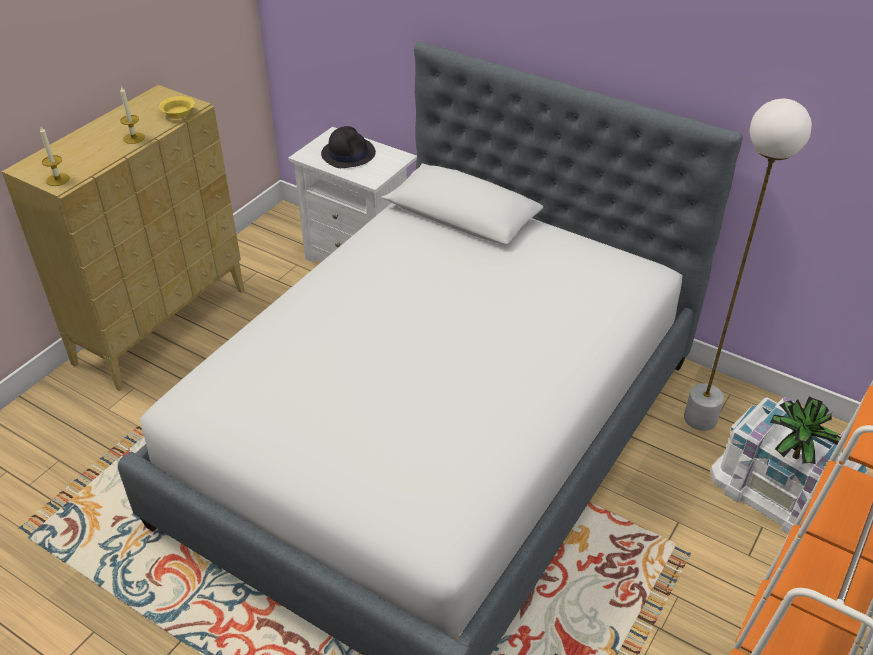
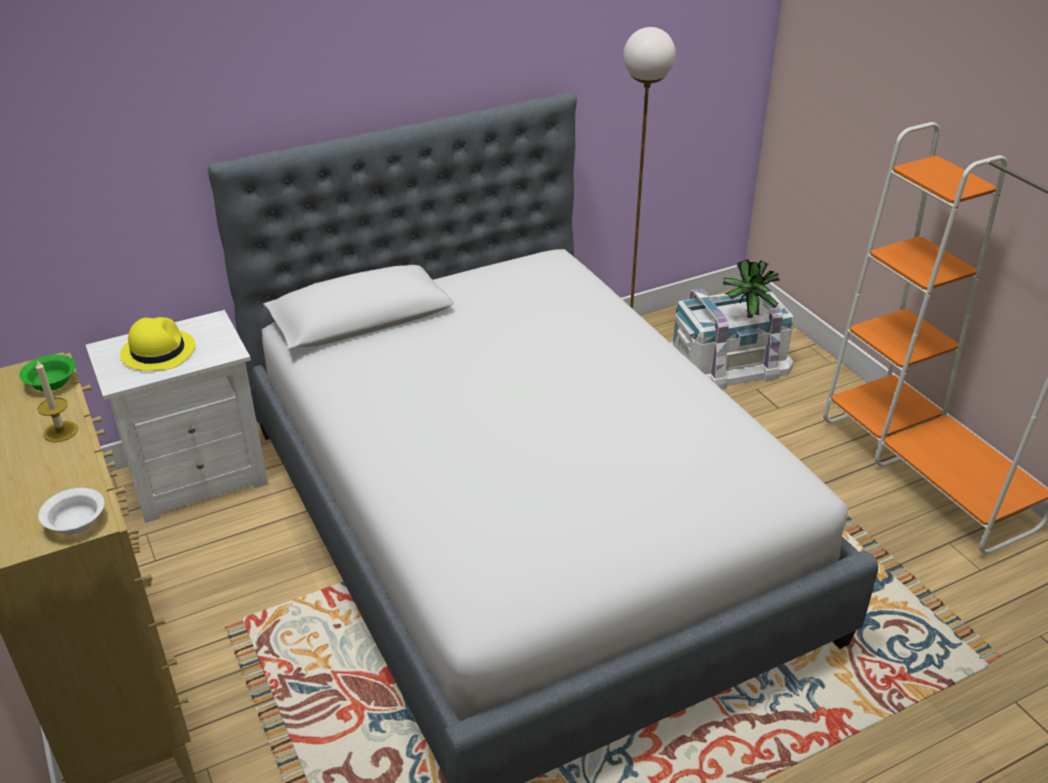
camera: 60 degrees left, 5 degrees down
candle [40,127,70,186] -> white bowl [38,488,104,535]
yellow bowl [159,96,195,119] -> green bowl [19,355,76,391]
black hat [321,126,376,168] -> yellow hat [120,317,195,371]

